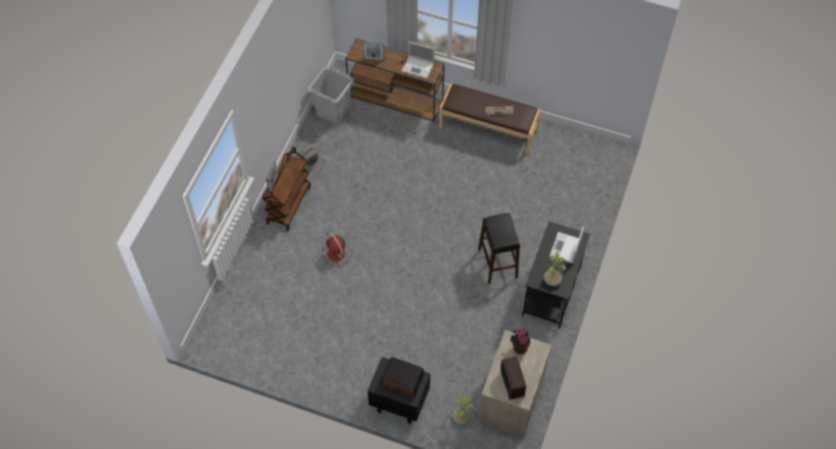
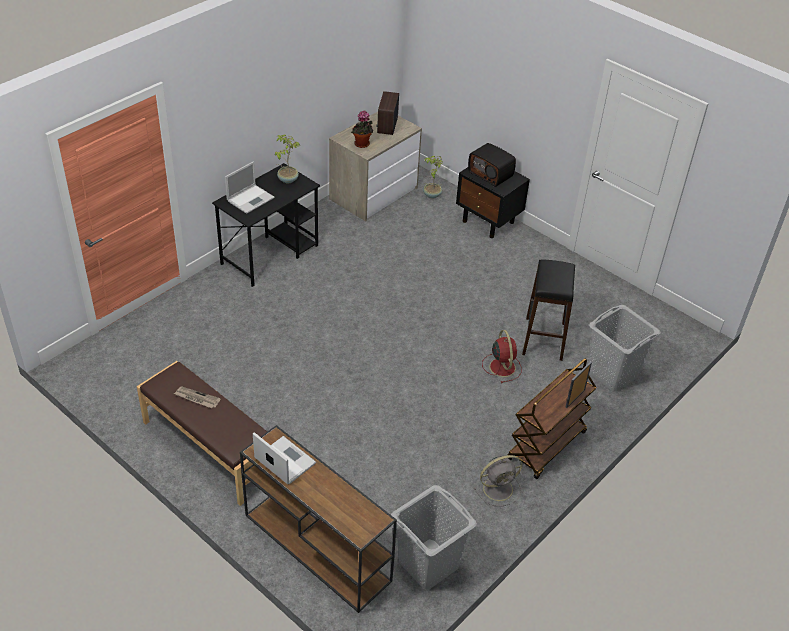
camera: 160 degrees left, 15 degrees down
picture frame [363,42,384,61] -> none
black stool [478,213,520,284] -> black stool moved to [522,259,575,361]
none -> grey laundry basket [589,305,661,391]

